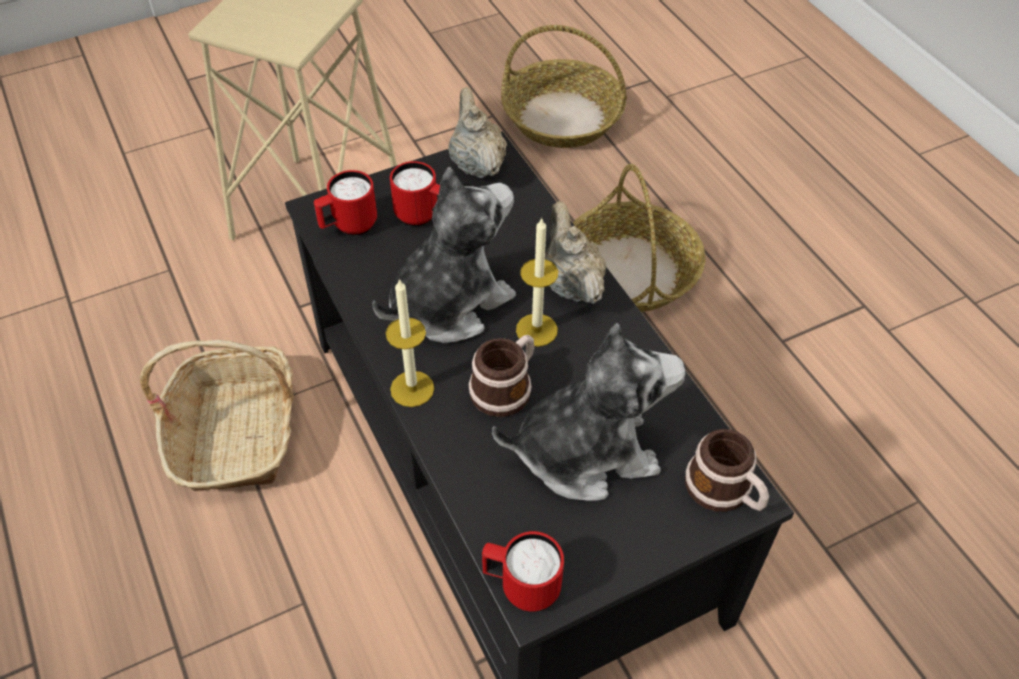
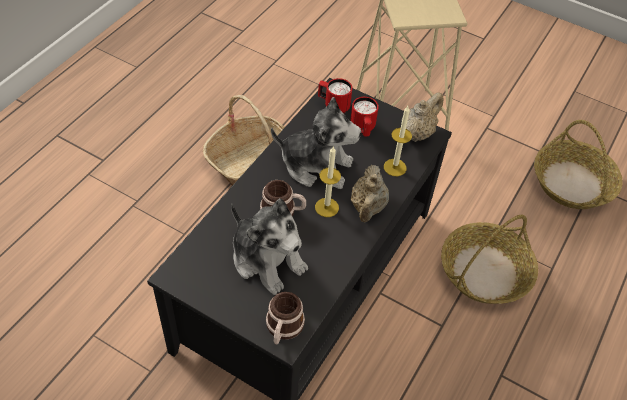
camera: 55 degrees right, 0 degrees up
candle [386,279,434,407] -> candle moved to [384,106,412,176]
red mug [482,531,564,612] -> none
beige teapot [545,201,606,304] -> beige teapot turned 150 degrees clockwise [351,165,389,222]

